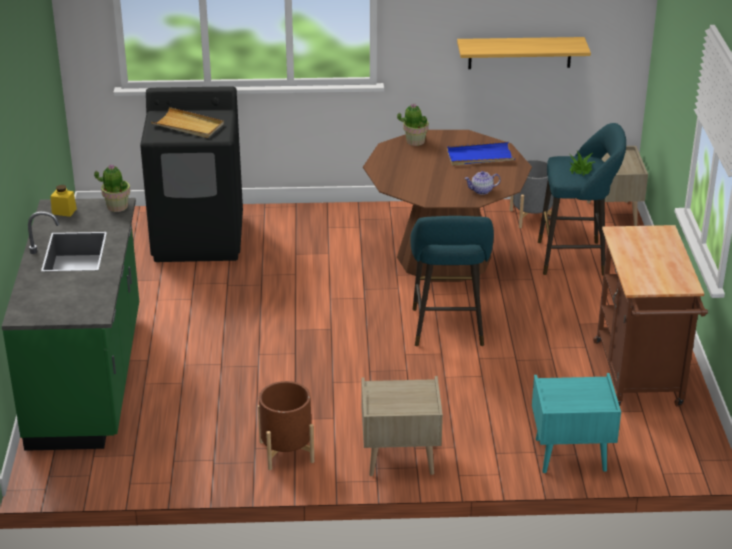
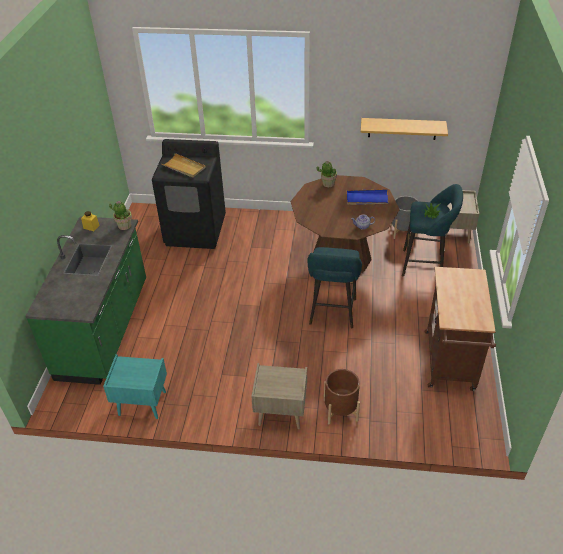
camera: 10 degrees right, 10 degrees up
brown planter [258,381,314,470] -> brown planter moved to [324,369,360,424]
turquoise nightstand [532,373,621,473] -> turquoise nightstand moved to [103,354,167,419]

